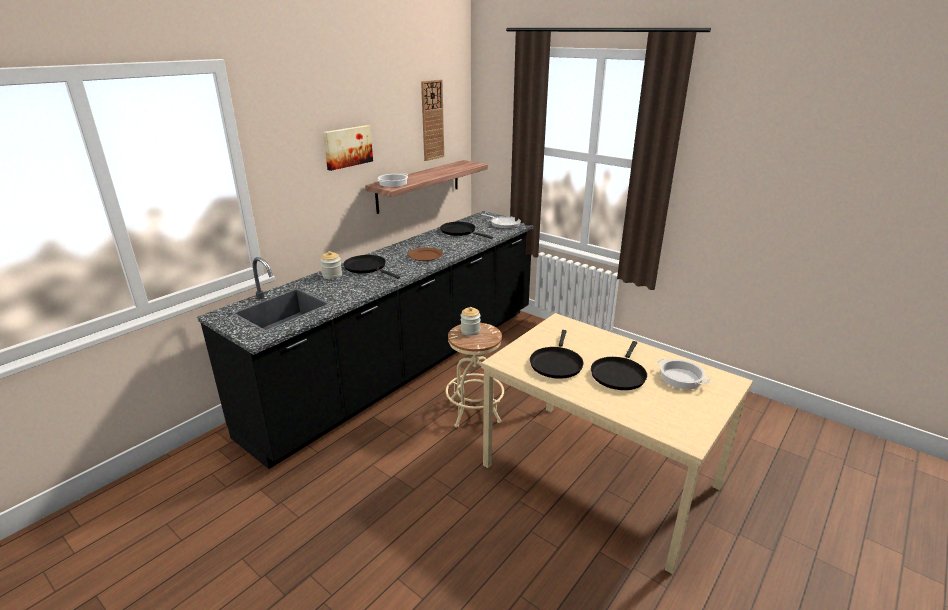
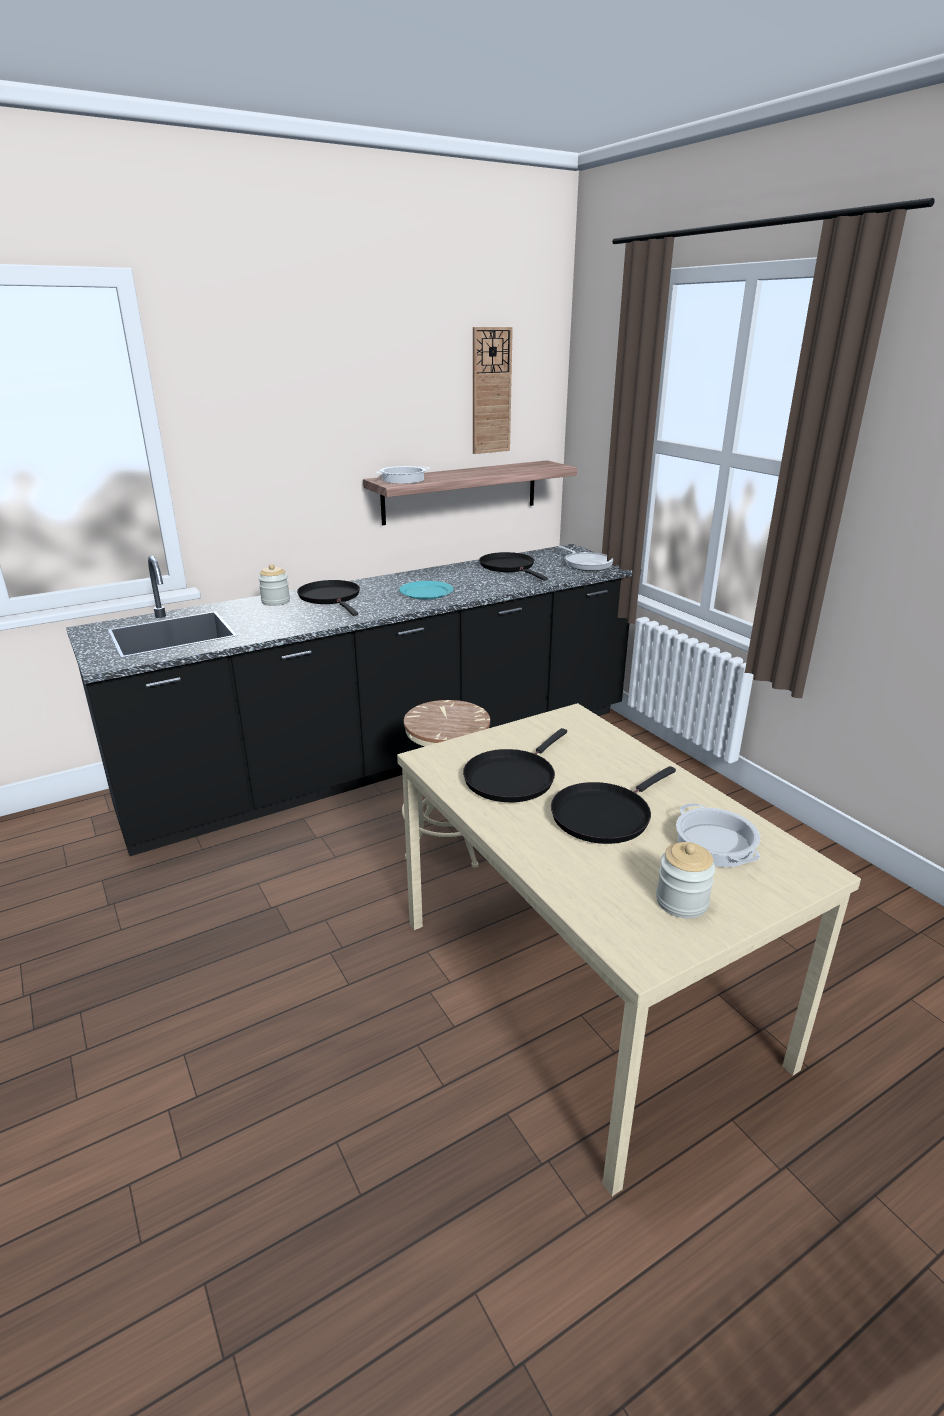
camera: 20 degrees right, 0 degrees up
picture [323,125,373,171] -> none
brown plate [408,247,443,261] -> turquoise plate [399,581,453,600]
jar [461,307,481,336] -> jar moved to [656,842,715,918]

